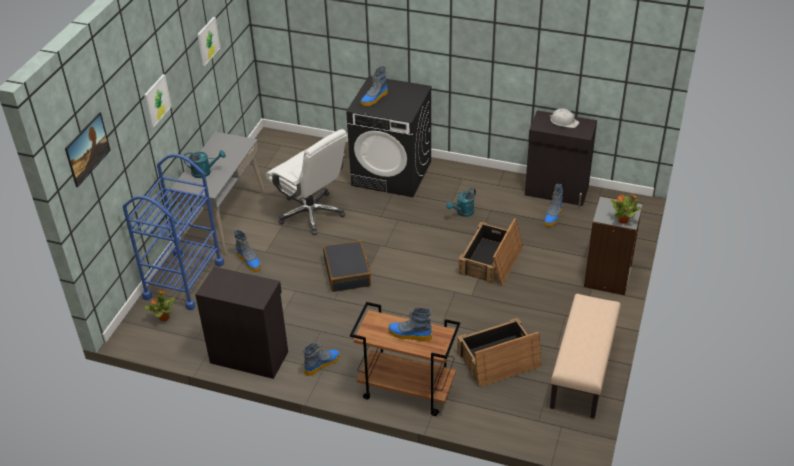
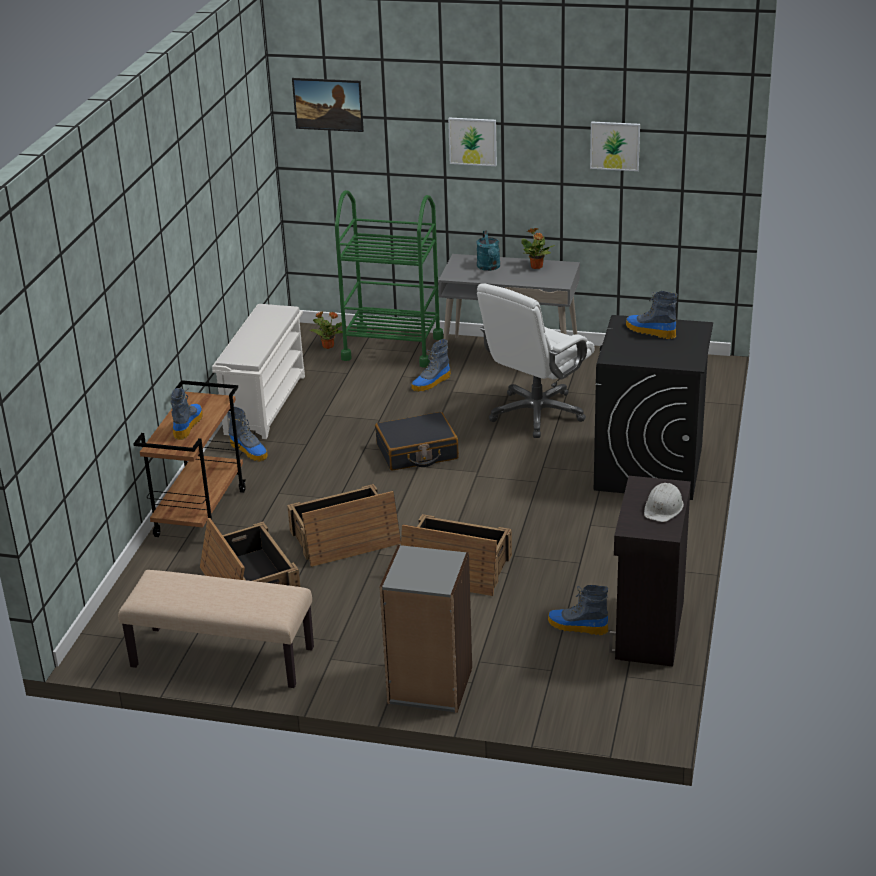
camera: 85 degrees right, 10 degrees down
blue cart [123,154,224,310] -> green cart [335,190,443,368]
black cabinet [195,267,288,379] -> white shoe rack [212,304,305,439]
turquoise watering can [446,188,476,217] -> none
potted plant [611,194,641,224] -> potted plant moved to [522,228,555,269]
none -> crate [287,484,401,567]

